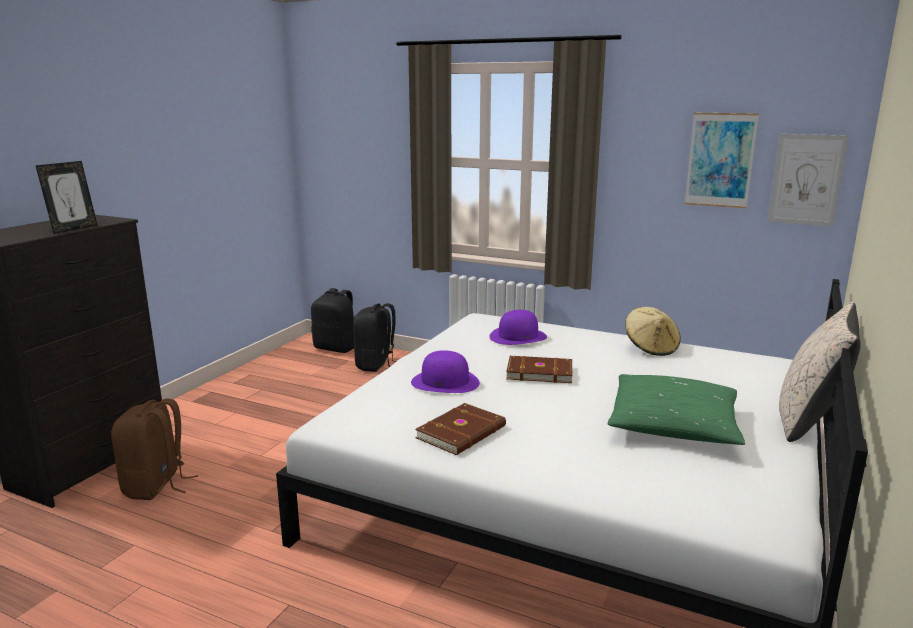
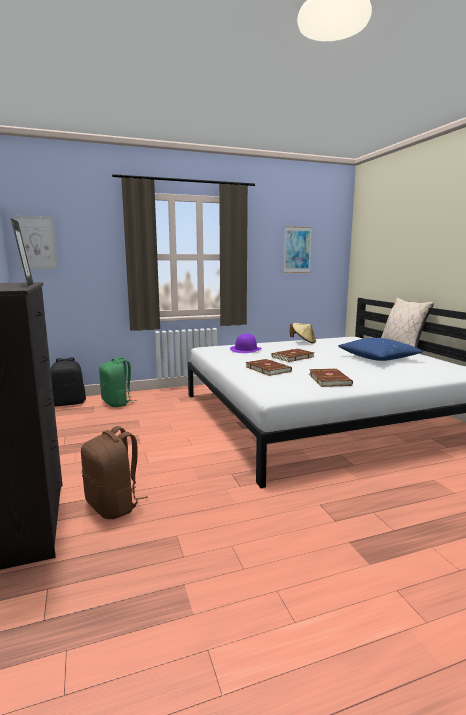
camera: 45 degrees left, 5 degrees down
black backpack [353,303,396,372] -> green backpack [99,357,137,407]
purple hat [411,350,480,393] -> brown book [246,359,292,376]
green pillow [607,374,745,445] -> blue pillow [338,338,423,361]
picture [768,134,849,226] -> picture moved to [14,216,58,269]

